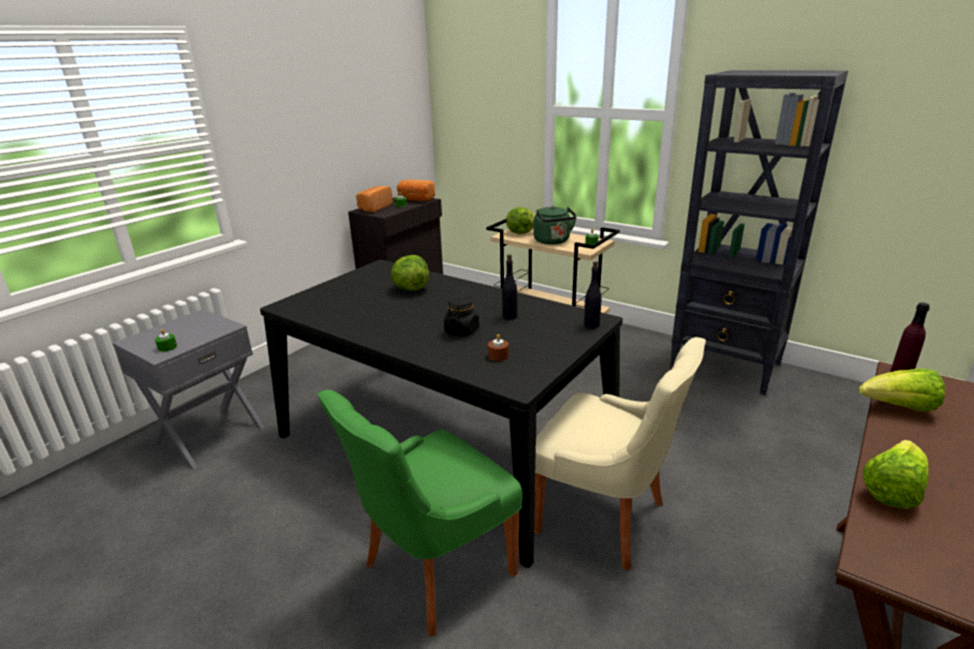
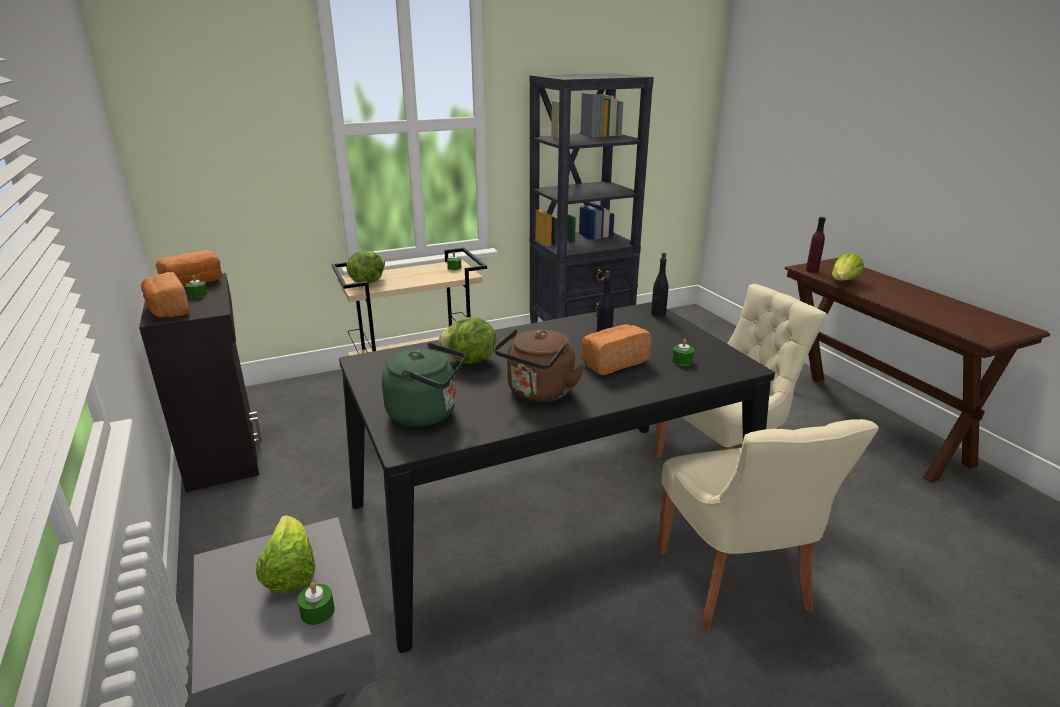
camera: 60 degrees left, 0 degrees up
green chair [317,390,523,636] -> beige chair [658,419,879,630]
black jar [444,296,479,337] -> bread [581,324,652,375]
brown candle [488,334,509,361] -> green candle [672,339,694,366]
green kettle [533,205,577,245] -> green kettle moved to [382,343,466,427]
lettuce [863,440,929,509] -> lettuce moved to [256,515,316,593]
none -> brown kettle [494,329,584,402]

